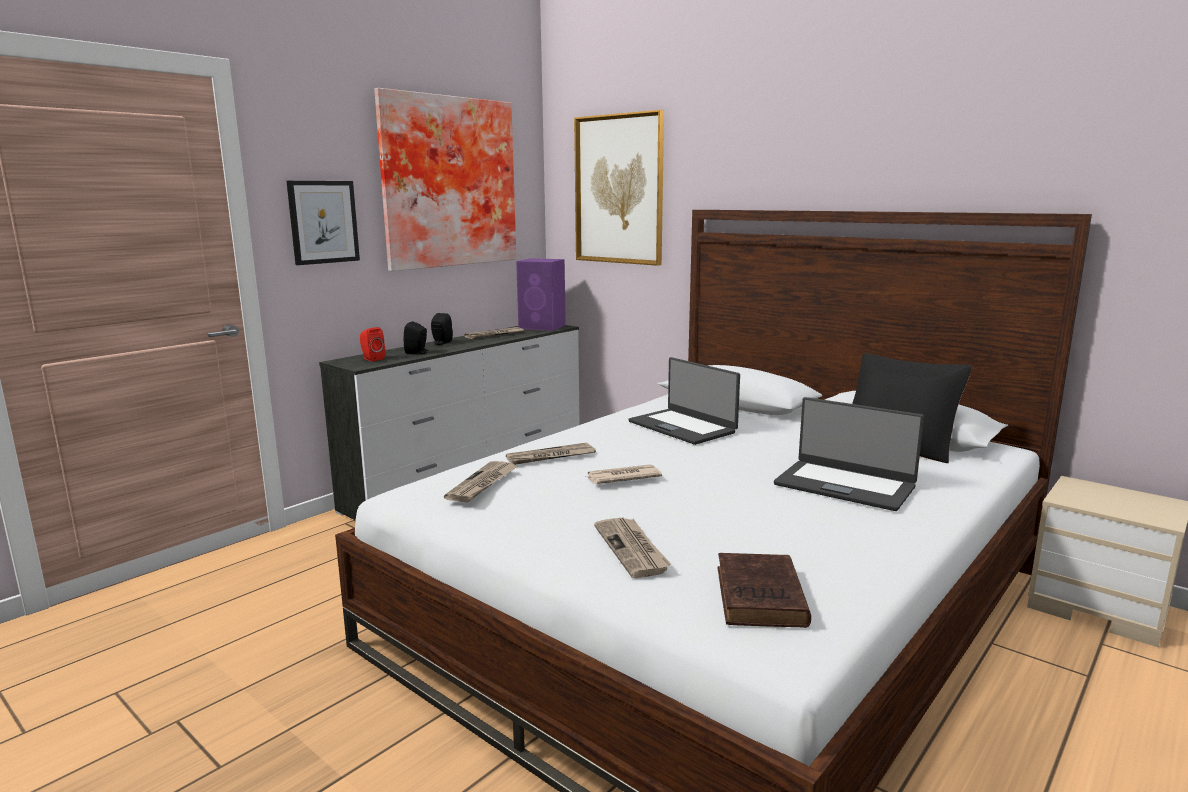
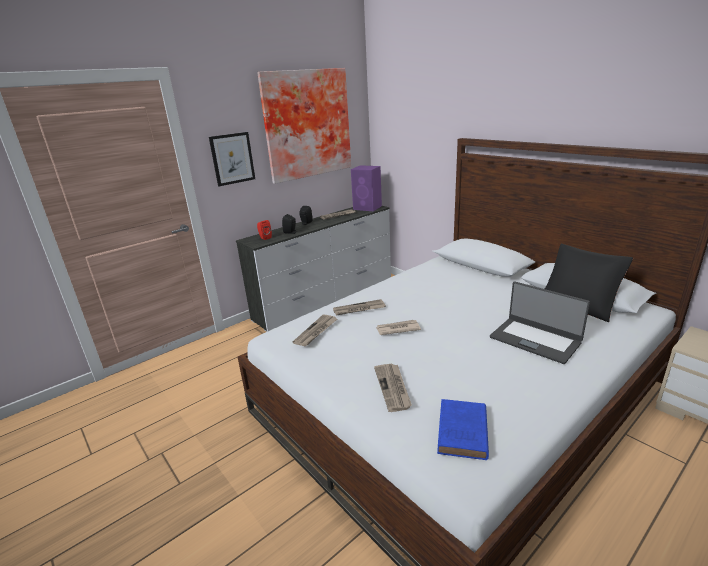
camera: 10 degrees right, 10 degrees up
picture [574,110,664,266] -> none
laptop [629,357,740,445] -> none
brown book [717,553,811,628] -> blue book [437,399,489,460]

